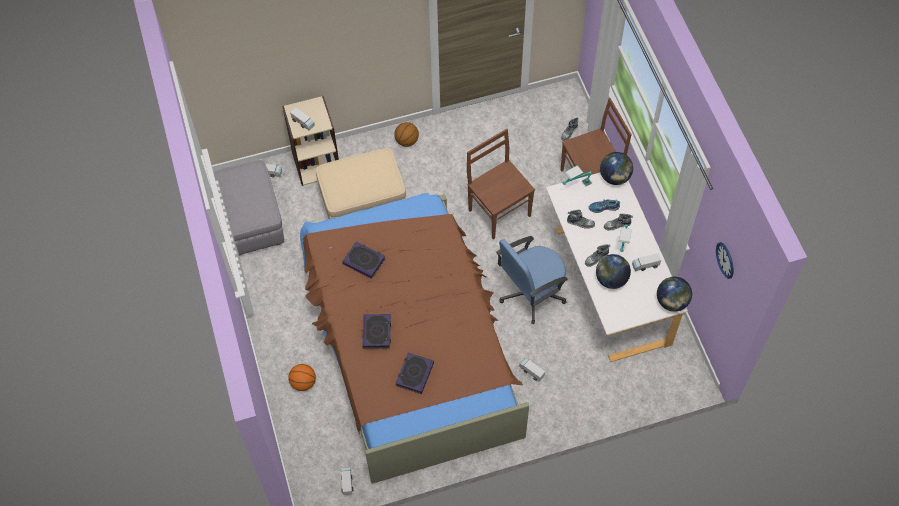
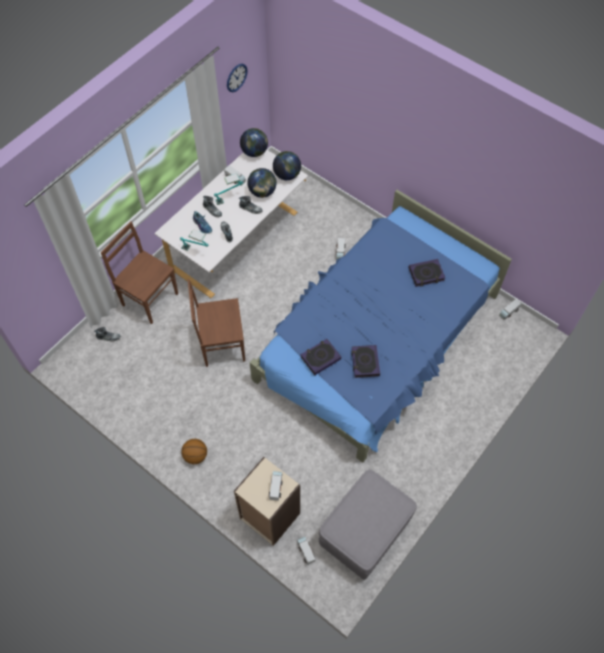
camera: 125 degrees left, 0 degrees up
basketball [288,364,316,391] -> none
brown bed [300,193,529,484] -> blue bed [249,190,512,463]
beige ottoman [316,148,406,219] -> none
book [362,314,391,349] -> book moved to [300,339,341,375]
brown chair [467,129,535,239] -> brown chair turned 60 degrees clockwise [188,279,245,367]
blue office chair [496,236,568,324] -> none
globe [600,152,633,185] -> globe moved to [273,151,301,180]

